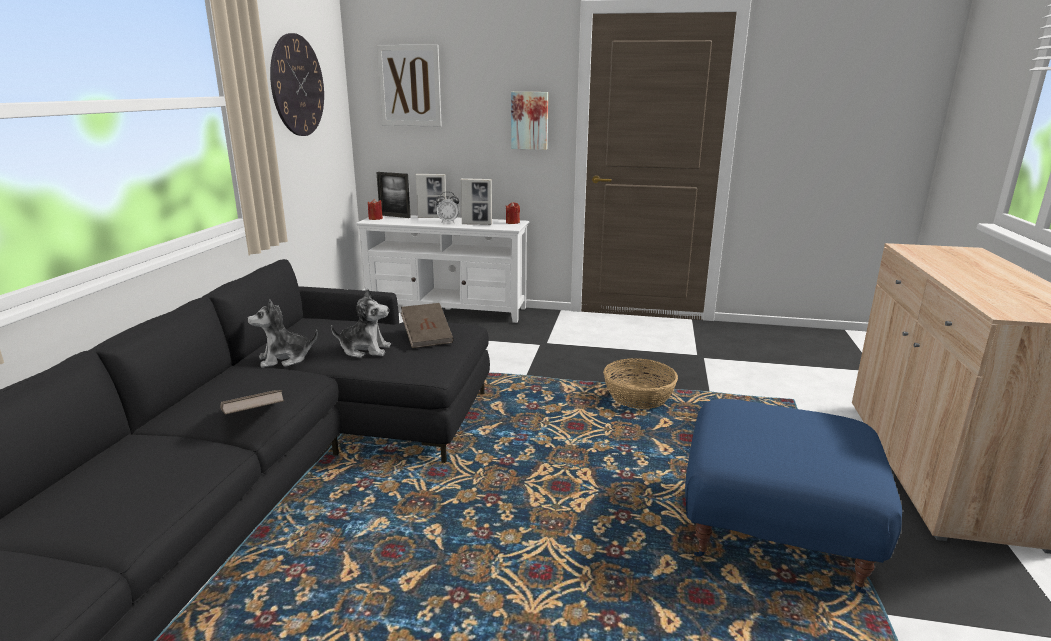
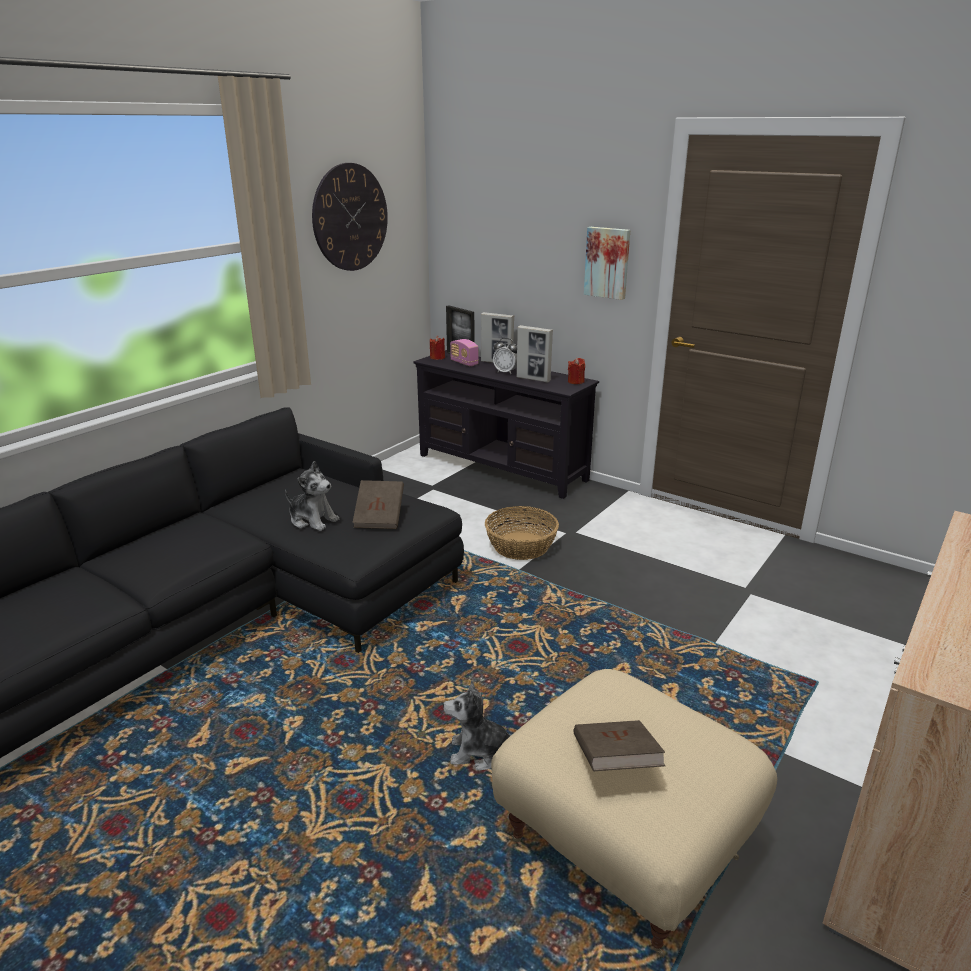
camera: 25 degrees right, 5 degrees up
brown book [220,390,284,414] -> brown book moved to [574,720,665,771]
plush toy [247,299,318,368] -> plush toy moved to [443,680,510,770]
white tv stand [356,215,529,323] -> black tv stand [413,350,599,499]
picture [377,45,442,127] -> none
basket [603,358,678,409] -> basket moved to [485,506,559,560]
blue ottoman [685,399,902,594] -> beige ottoman [491,669,777,958]
none -> radio [450,339,479,366]

